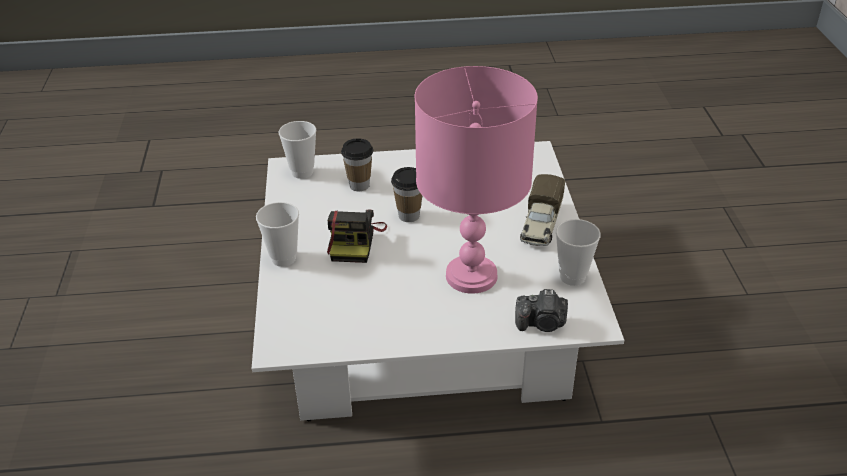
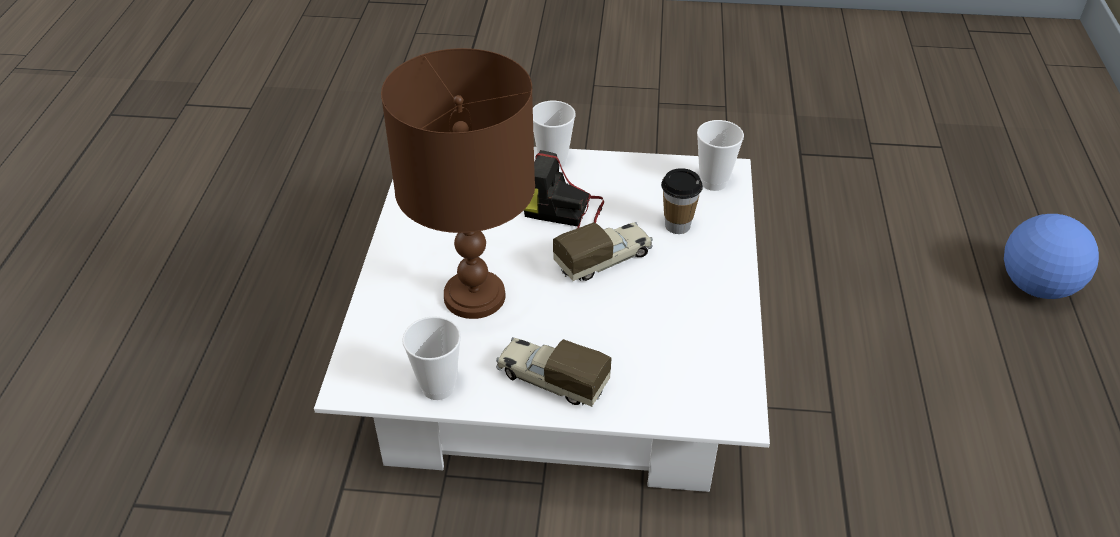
camera: 100 degrees right, 5 degrees up
cup [391,167,422,222] -> toy truck [553,222,653,281]
pink table lamp [415,66,538,294] -> brown table lamp [381,48,535,319]
camera [515,289,568,332] -> none
none -> football [1004,214,1099,299]

